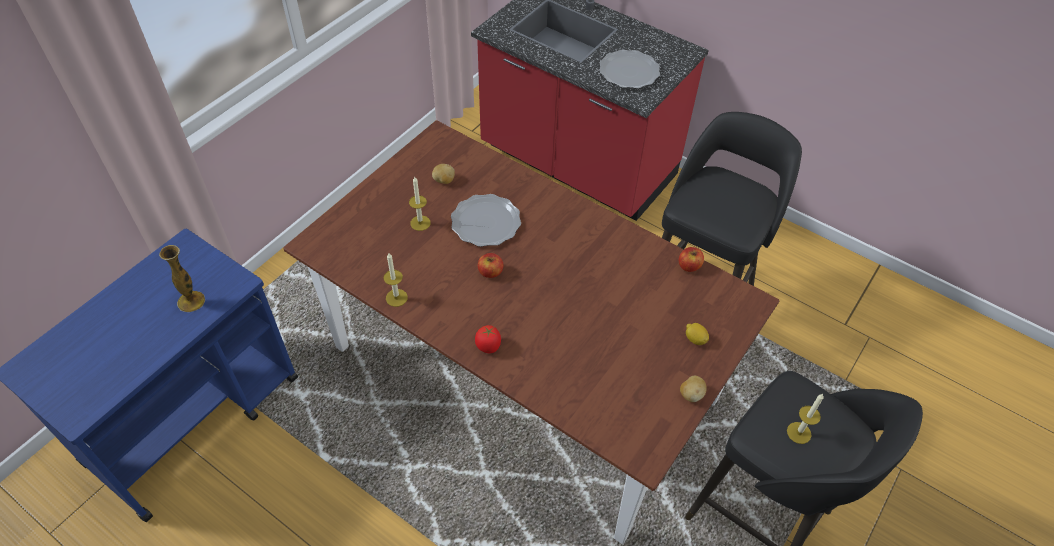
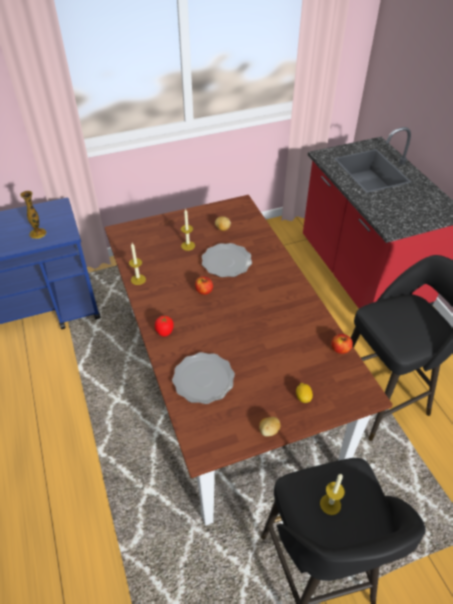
camera: 35 degrees right, 5 degrees down
plate [599,50,660,89] -> plate moved to [172,352,235,404]

